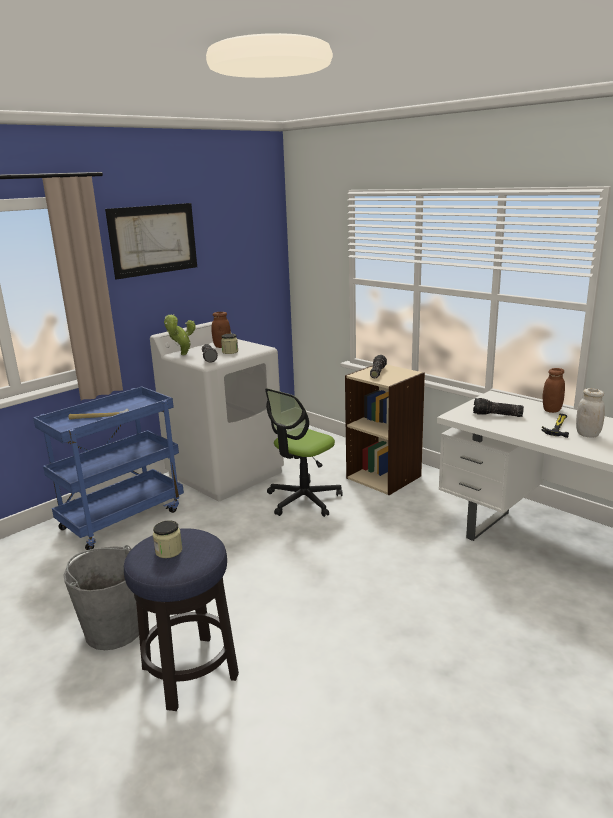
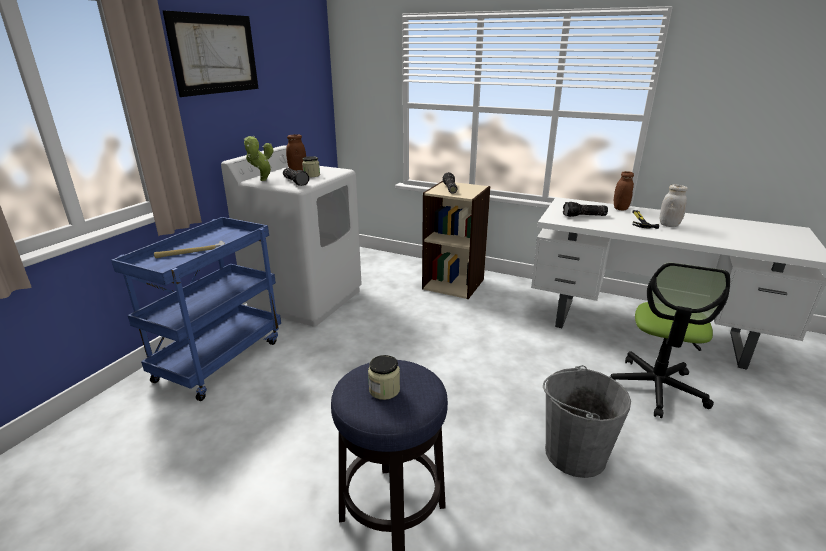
camera: 20 degrees left, 5 degrees up
grey bucket [63,545,139,650] -> grey bucket moved to [543,365,631,478]
office chair [265,388,343,517] -> office chair moved to [610,263,730,418]

